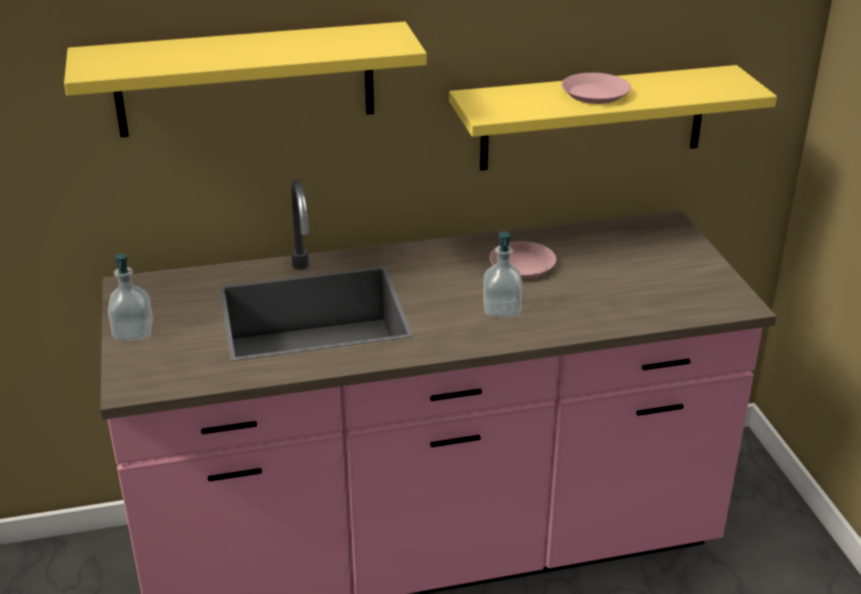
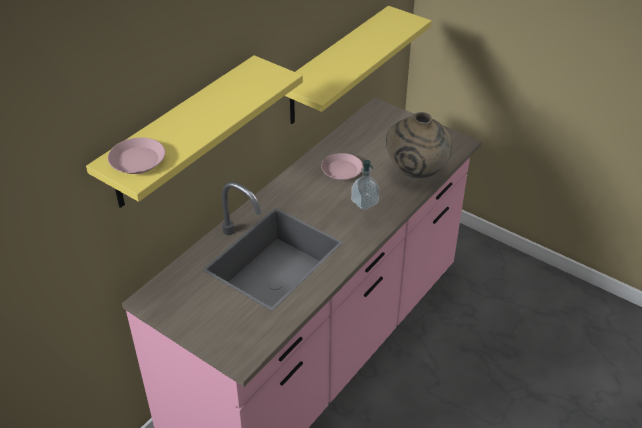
camera: 40 degrees left, 10 degrees up
soap dispenser [108,253,153,342] -> none
pink plate [561,73,631,104] -> pink plate moved to [108,137,165,174]
none -> beige vase [386,112,452,178]

